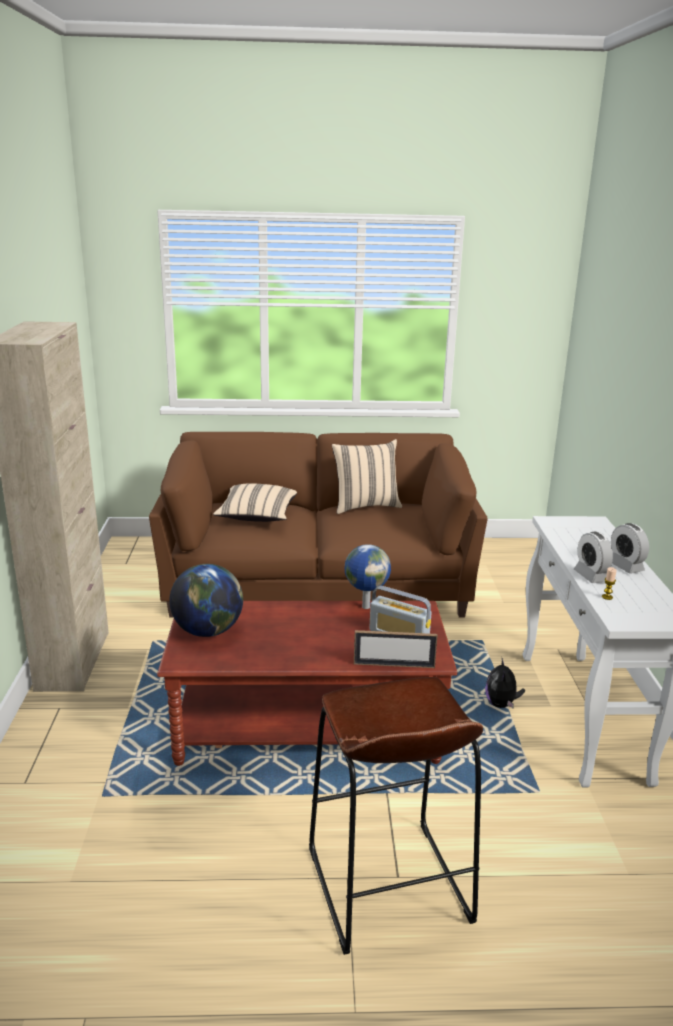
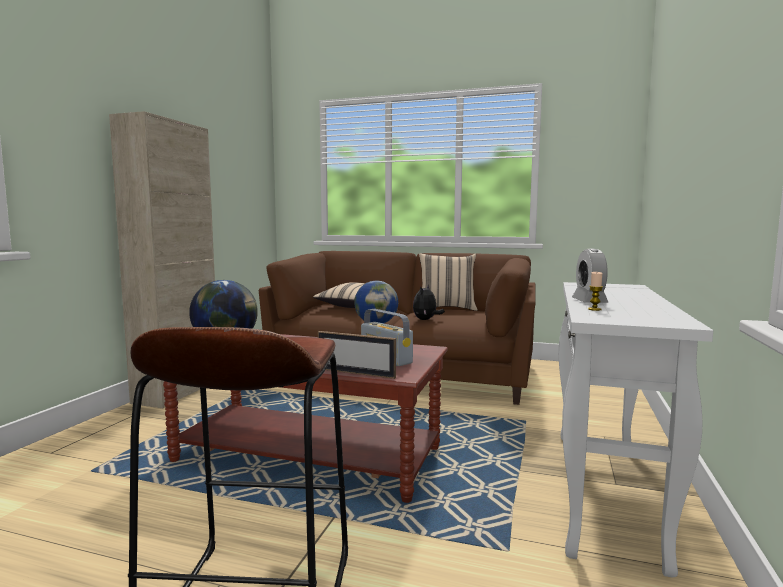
camera: 20 degrees right, 15 degrees down
plush toy [485,658,525,708] -> plush toy moved to [413,285,445,320]
alarm clock [611,523,649,574] -> none

